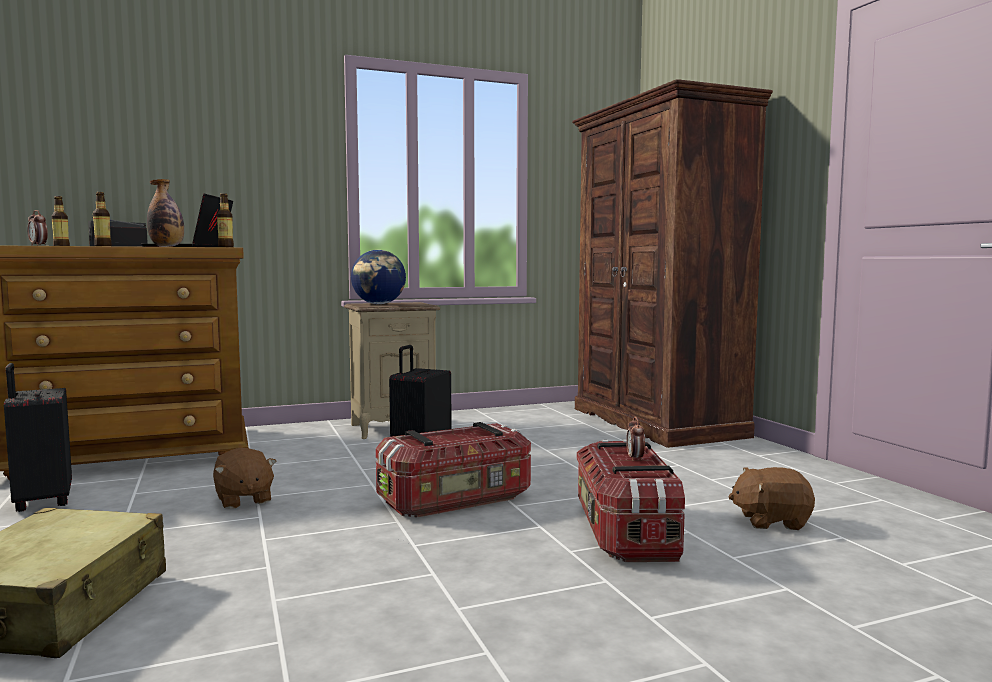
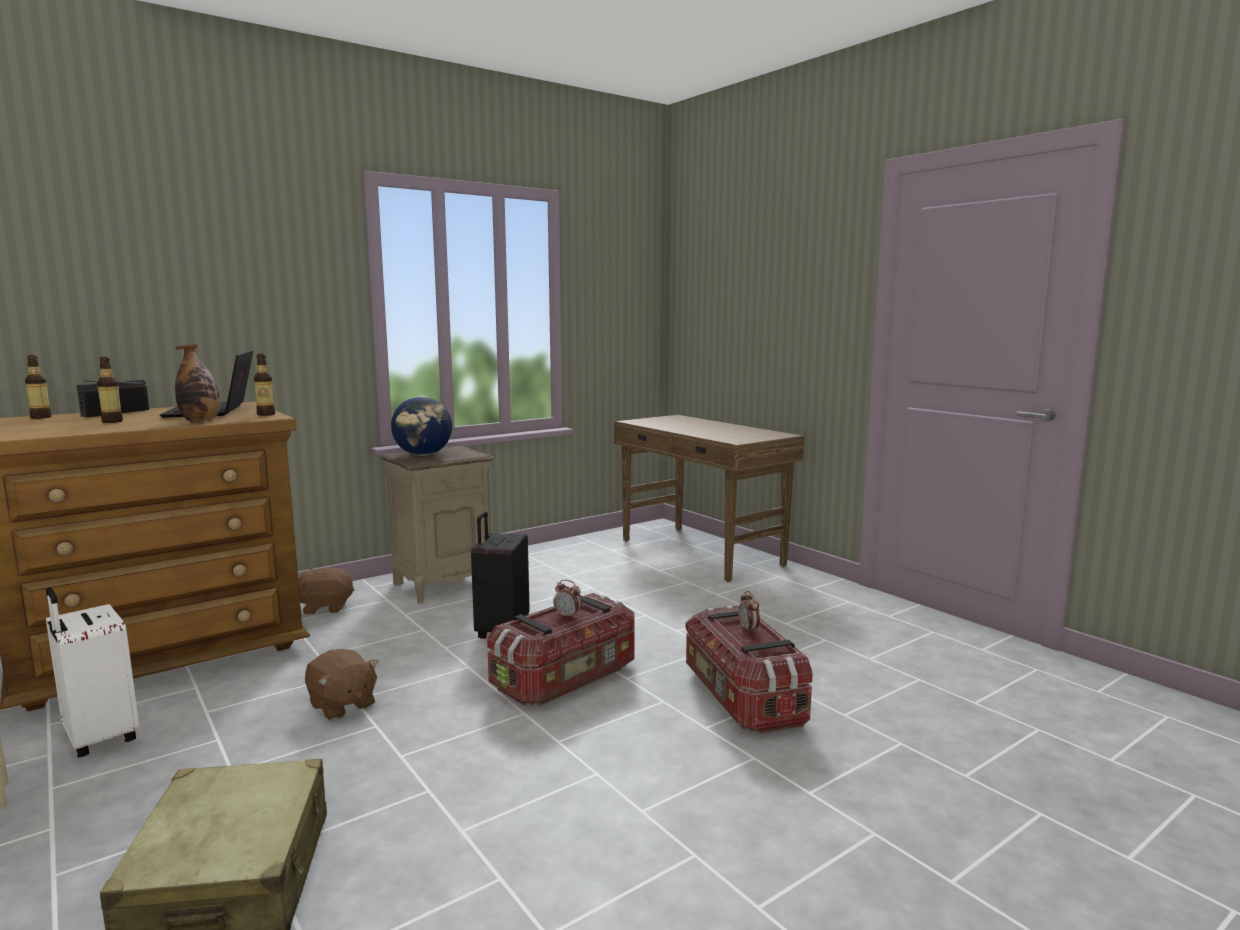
camera: 15 degrees left, 5 degrees up
black suitcase [4,363,72,512] -> white suitcase [46,588,139,758]
alarm clock [27,210,48,246] -> alarm clock moved to [554,580,582,619]
brown wardrobe [572,79,773,448] -> brown console table [614,415,804,582]
brown plush toy [728,467,815,530] -> brown plush toy moved to [298,568,354,615]

